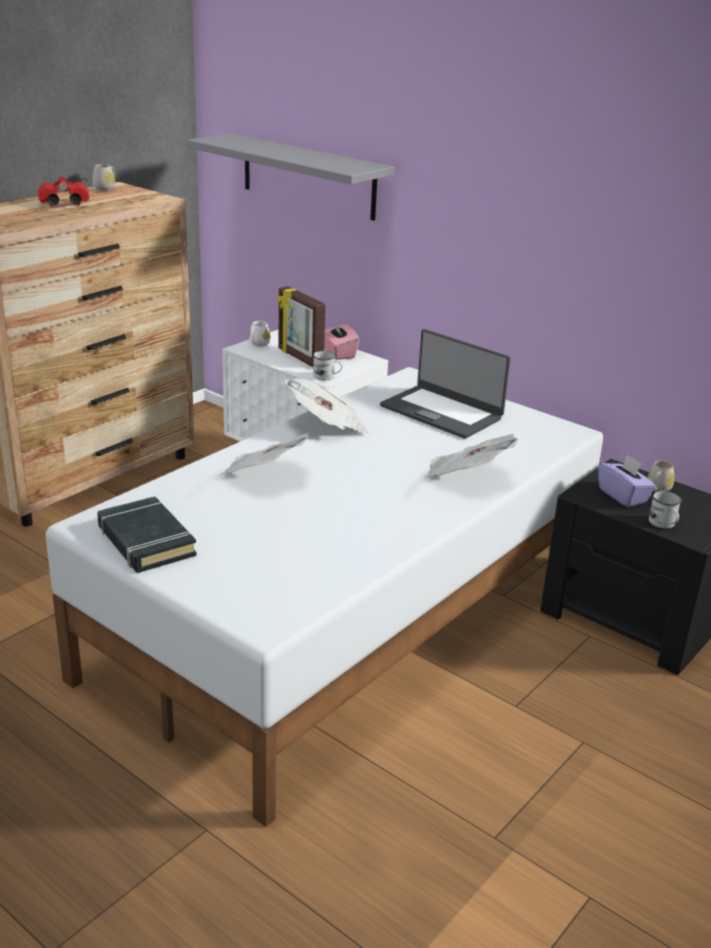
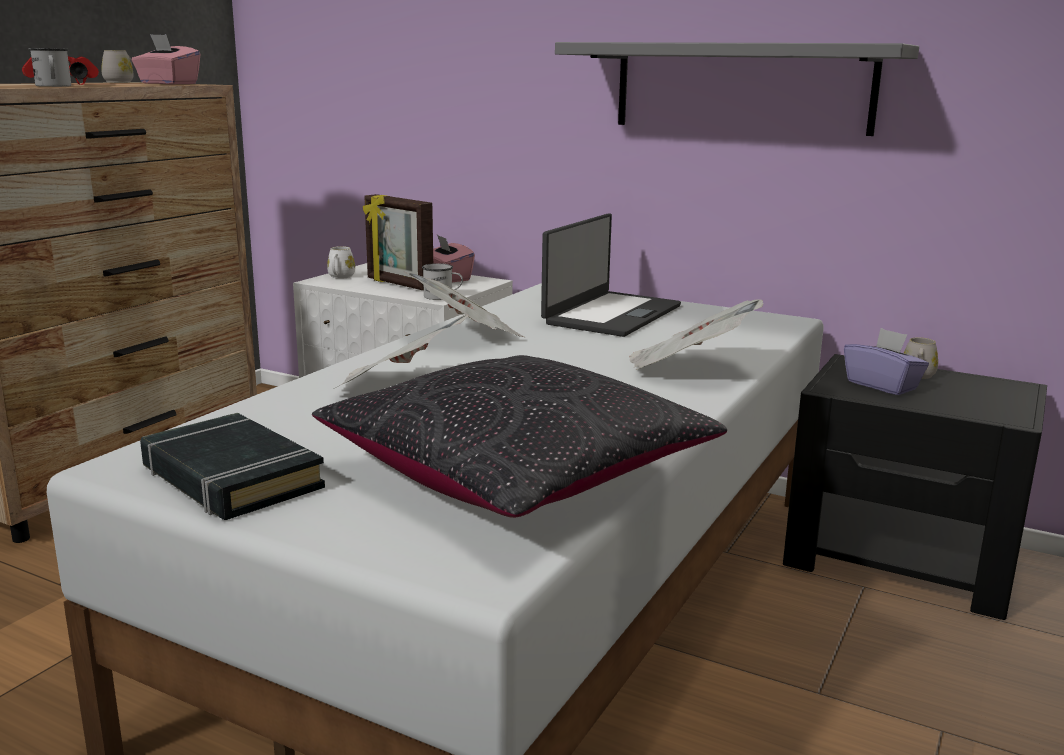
camera: 10 degrees left, 10 degrees down
grey shelf [187,133,395,221] -> grey shelf moved to [555,42,919,136]
laptop [380,329,511,439] -> laptop turned 90 degrees counterclockwise [541,213,681,337]
white mug [649,491,682,528] -> white mug moved to [29,48,71,87]
none -> pink tissue box [132,34,200,84]
none -> black pillow [312,355,727,518]

